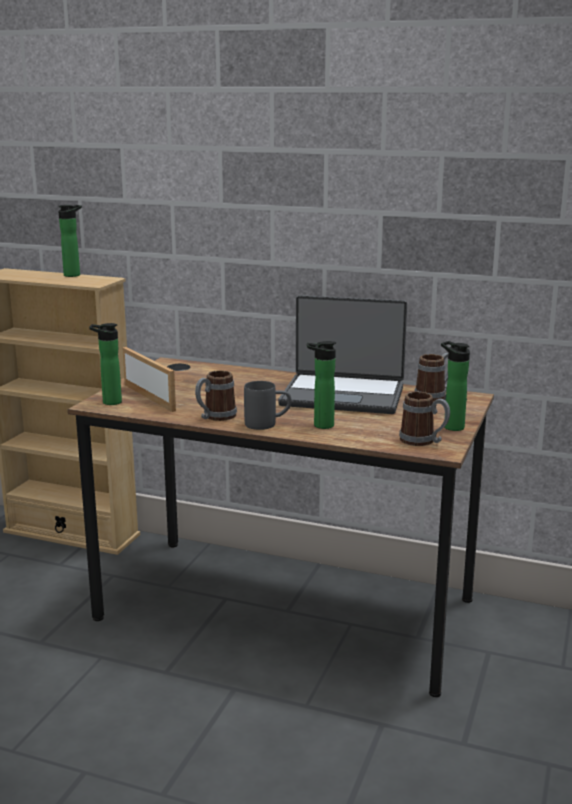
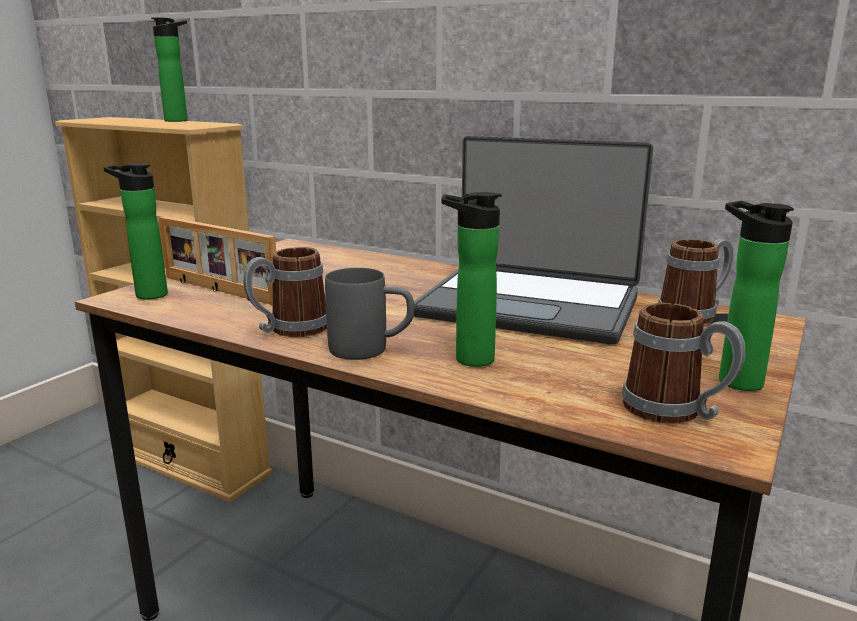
camera: 10 degrees right, 0 degrees up
picture frame [123,347,176,412] -> picture frame turned 150 degrees clockwise [159,216,276,305]

